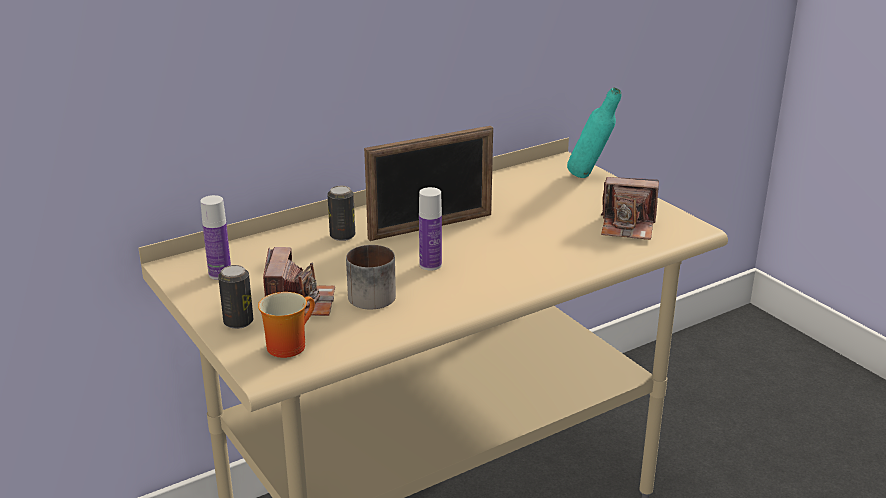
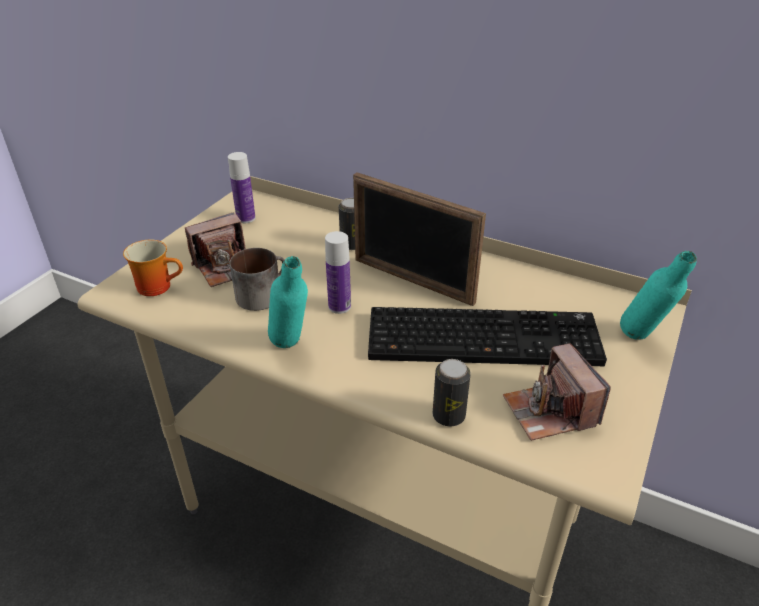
camera: 60 degrees right, 10 degrees up
can [218,265,253,329] -> can moved to [433,359,471,426]
none -> turquoise bottle [268,256,308,348]
none -> keyboard [368,307,607,366]

